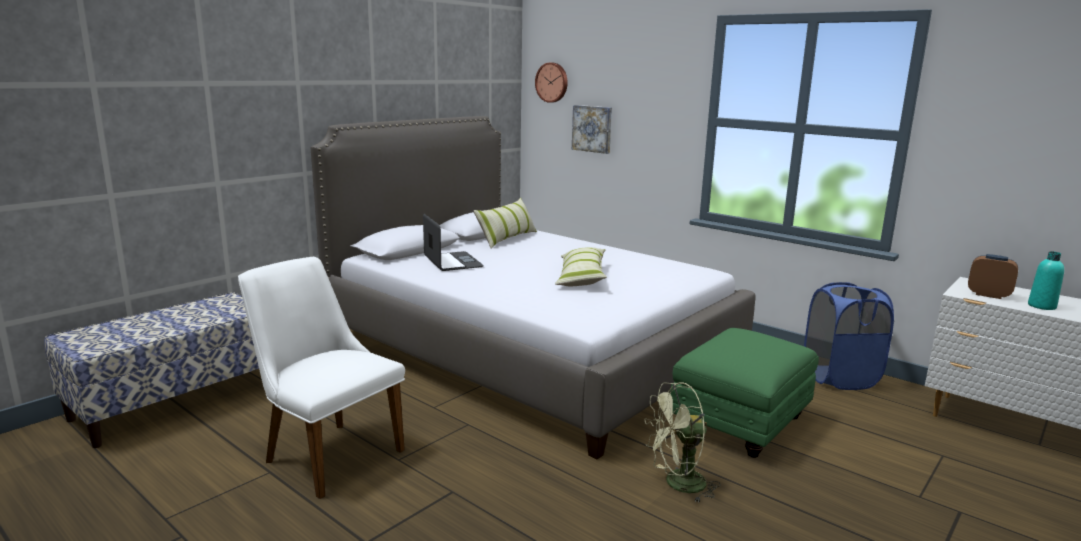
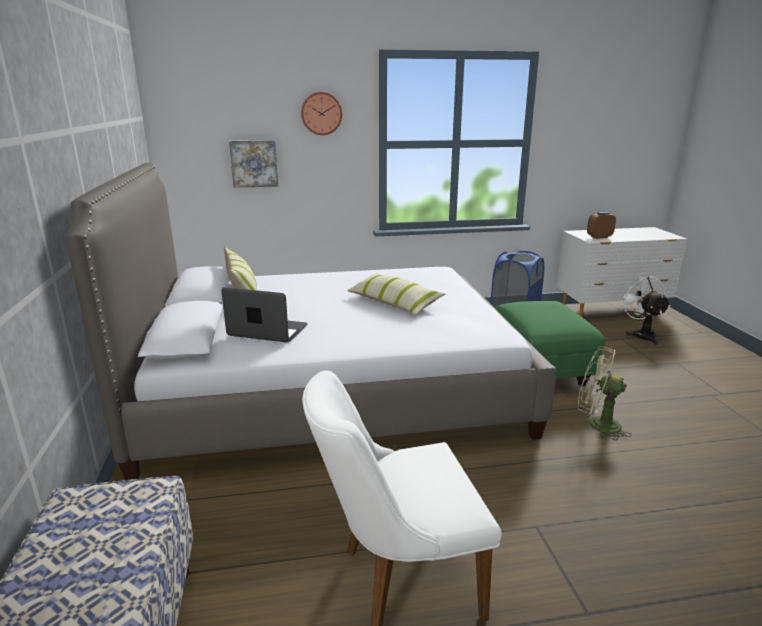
camera: 50 degrees left, 5 degrees up
wall clock [535,63,568,103] -> wall clock moved to [301,92,342,135]
green fan [645,382,721,502] -> green fan turned 90 degrees clockwise [578,346,630,441]
turquoise bottle [1028,251,1064,310] -> none
none -> white fan [619,275,670,345]

